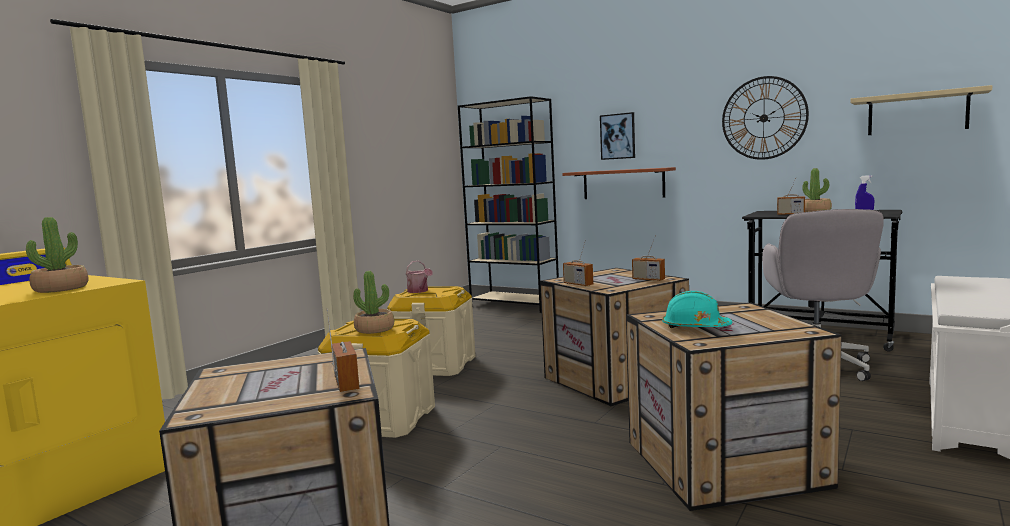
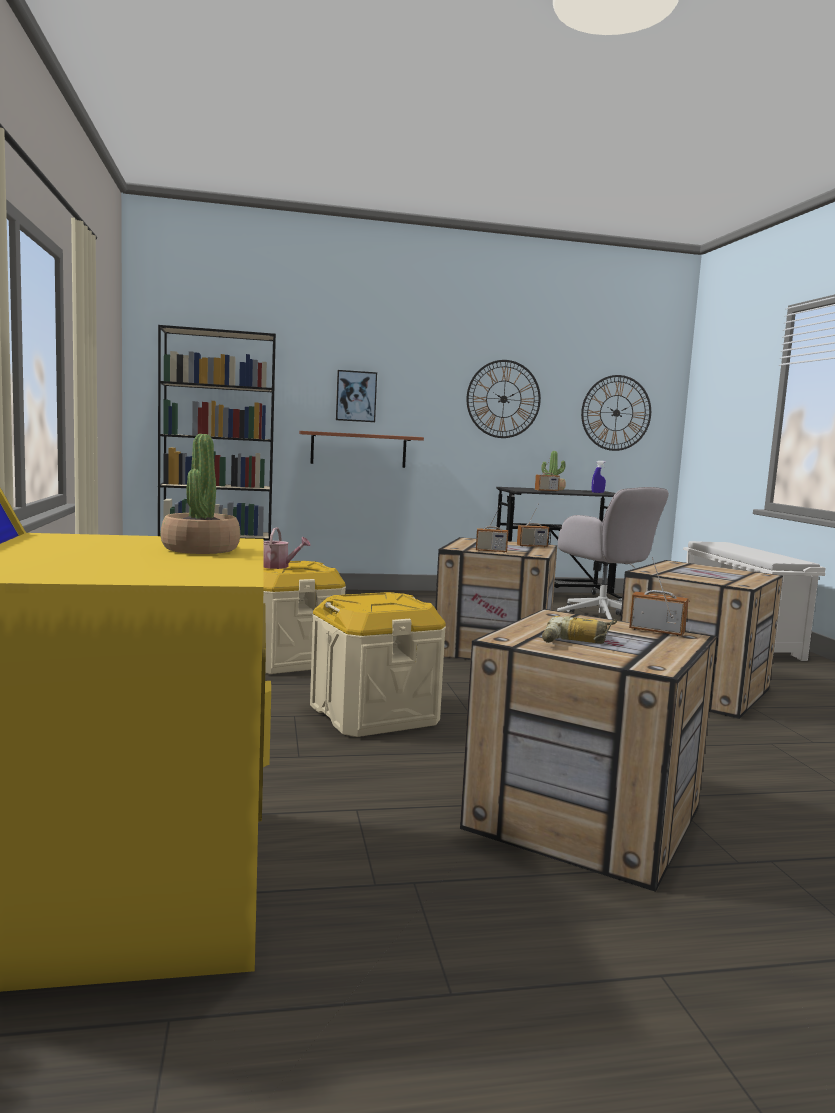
camera: 45 degrees left, 0 degrees up
potted plant [353,271,394,334] -> none
turquoise hard hat [662,291,732,328] -> none
beige shelf [850,85,992,135] -> wall clock [581,375,651,451]
none -> power drill [542,616,617,644]

